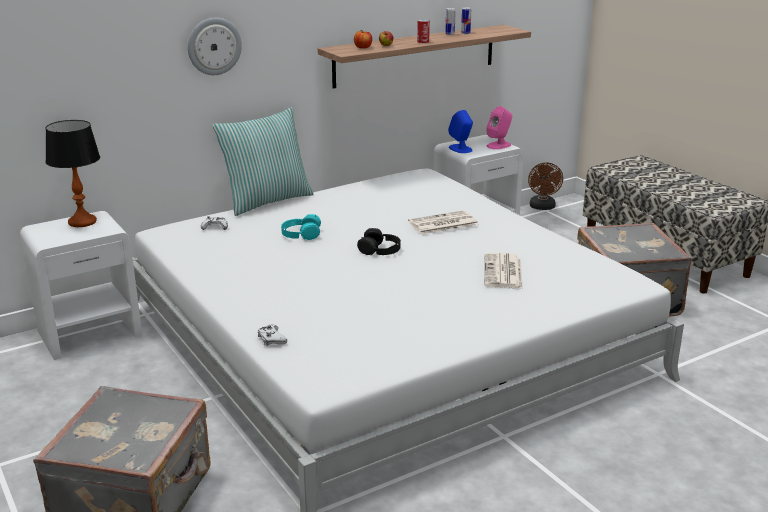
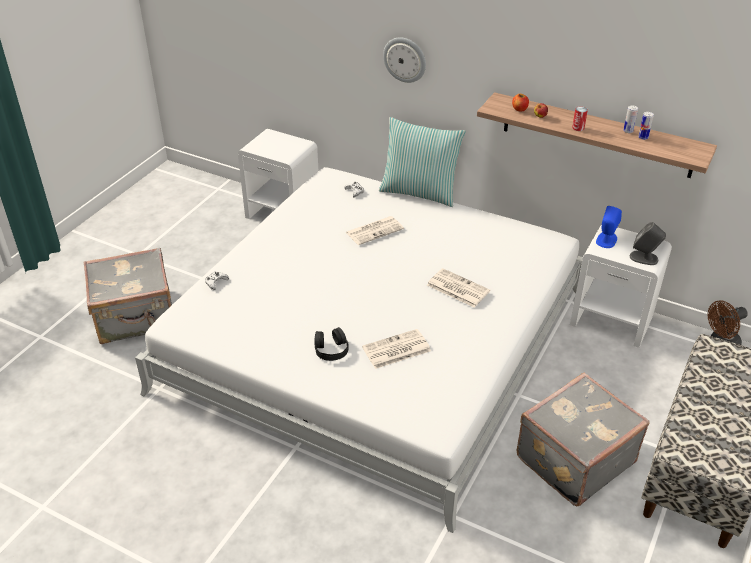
camera: 60 degrees right, 15 degrees up
table lamp [45,120,100,227] -> none
turquoise headphones [281,214,321,240] -> newspaper [346,216,404,245]
black headphones [357,228,401,255] -> black headphones moved to [314,327,348,361]
pink speaker [487,106,512,149] -> grey speaker [630,222,666,265]

